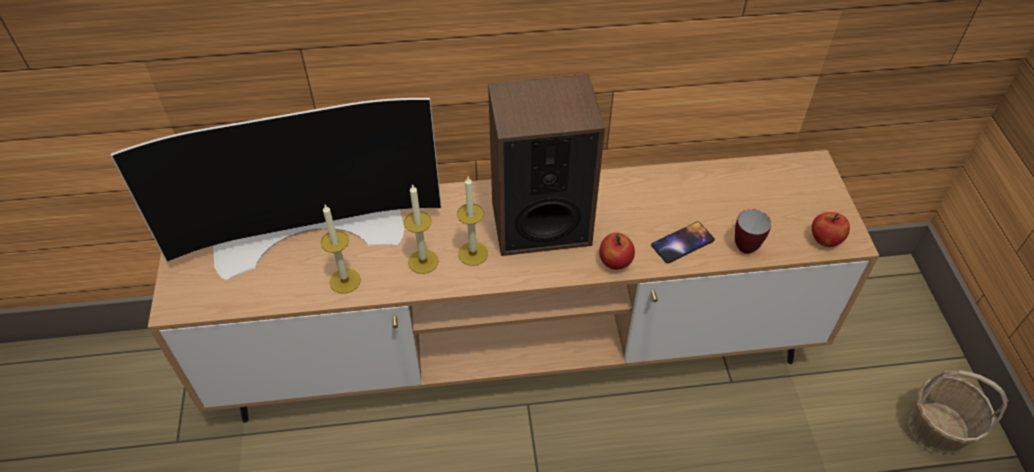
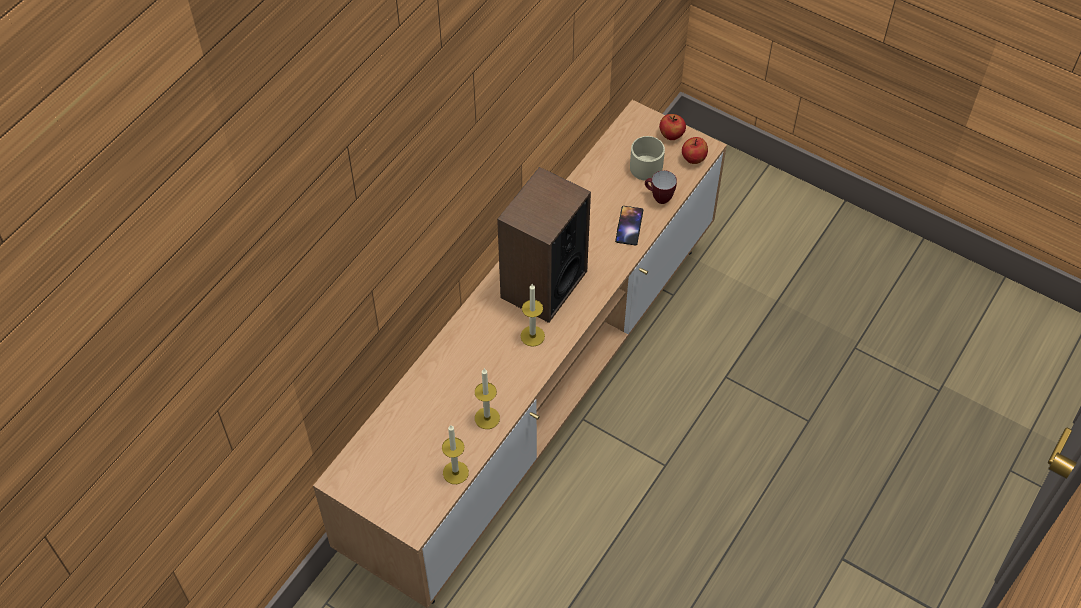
camera: 50 degrees left, 5 degrees up
television [111,98,442,280] -> none
candle [404,184,439,274] -> candle moved to [442,425,469,484]
apple [599,233,635,270] -> apple moved to [659,114,686,140]
basket [908,370,1008,456] -> none
none -> beige mug [630,136,665,181]

